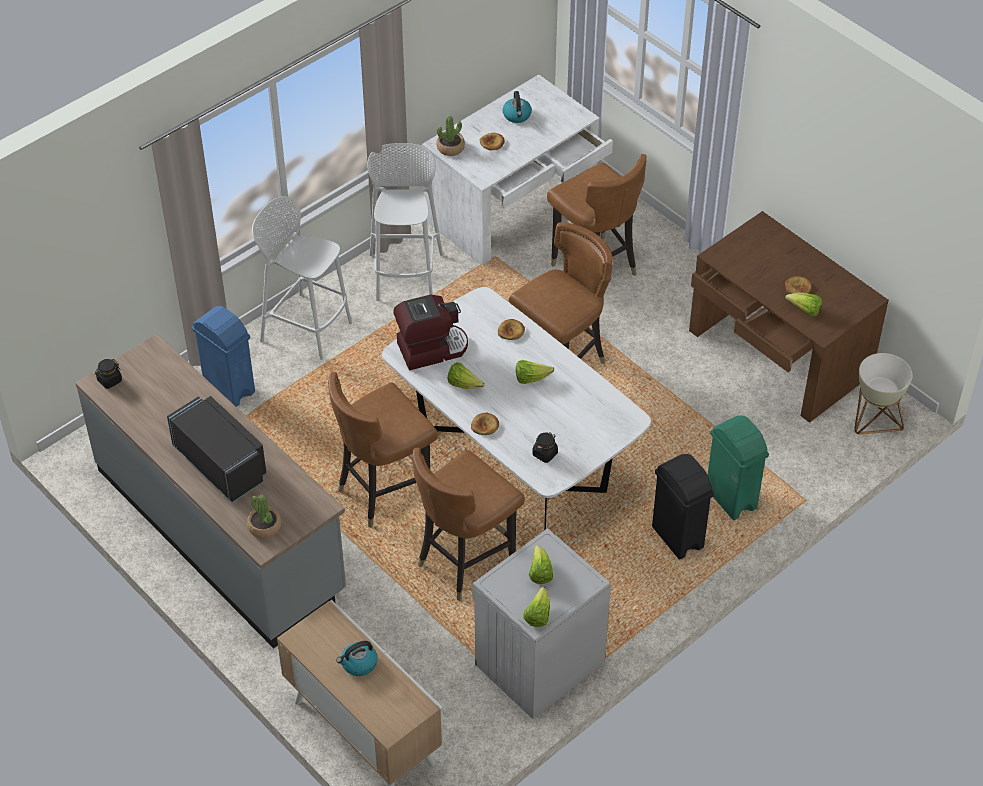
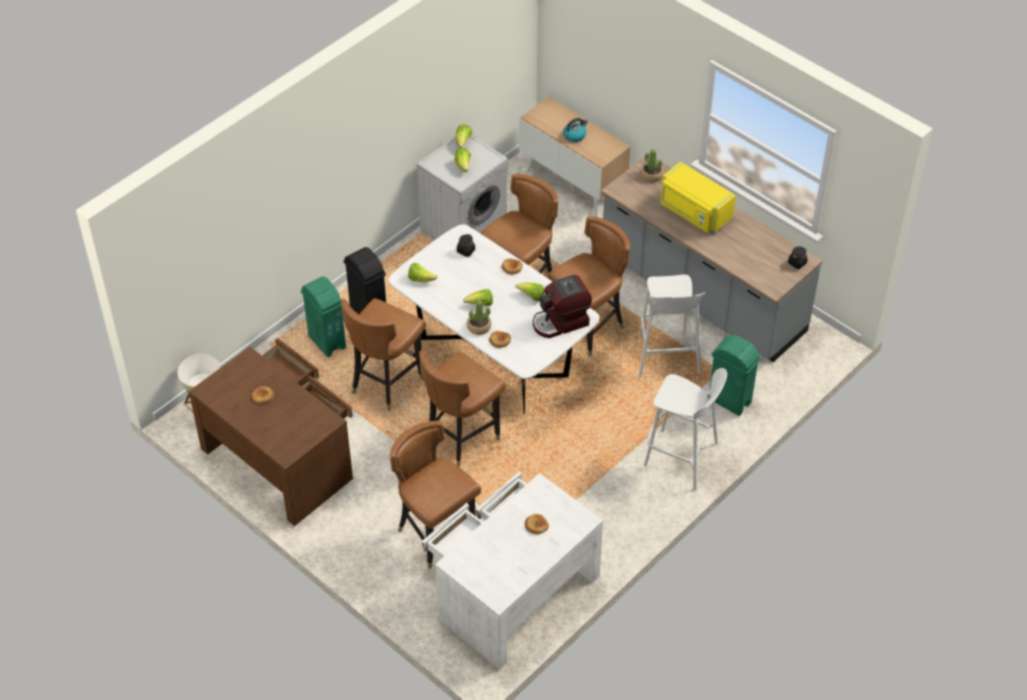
camera: 175 degrees right, 0 degrees up
black microwave [167,396,266,503] -> yellow microwave [660,162,736,233]
blue trash can [192,306,255,407] -> green trash can [708,335,761,416]
white stool [368,143,443,301] -> white stool moved to [639,275,705,378]
potted plant [437,115,465,156] -> potted plant moved to [467,301,491,335]
kettle [503,91,532,123] -> none
lettuce [785,293,822,317] -> lettuce moved to [408,263,437,282]
none -> brown chair [341,298,426,411]

